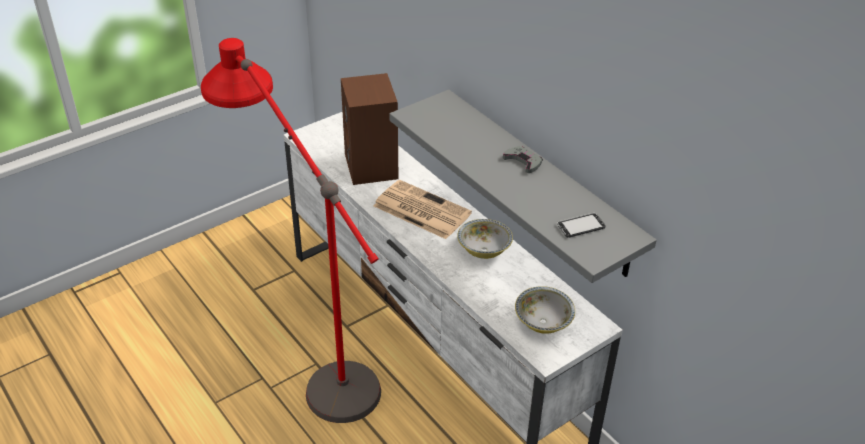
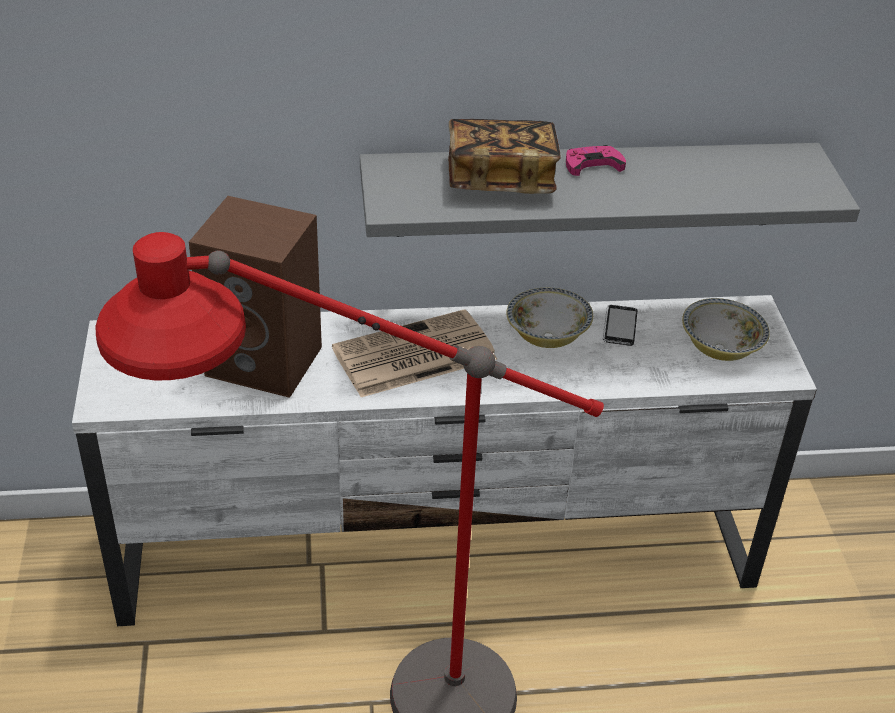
camera: 60 degrees left, 0 degrees up
grey game controller [503,146,543,173] -> pink game controller [566,145,626,176]
phone [557,213,605,238] -> phone moved to [603,305,637,346]
none -> book [448,119,561,194]

